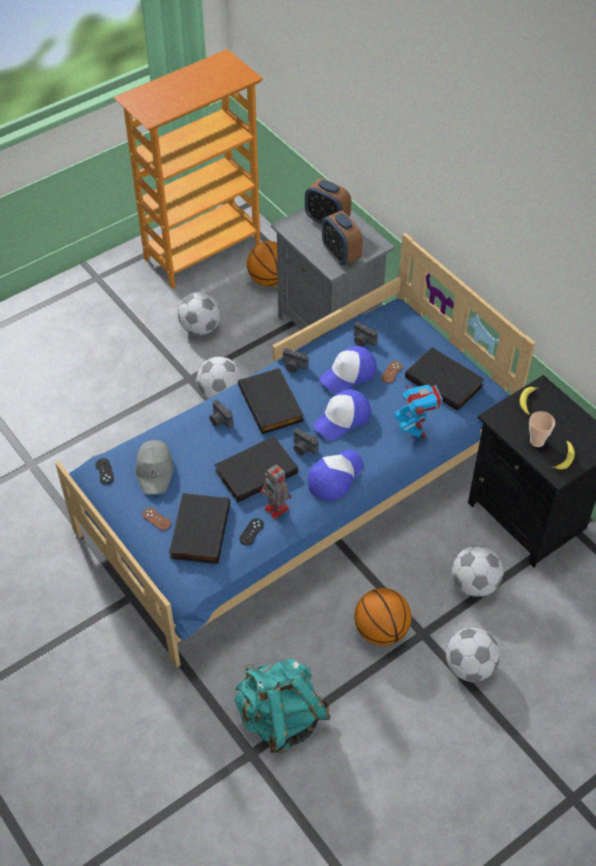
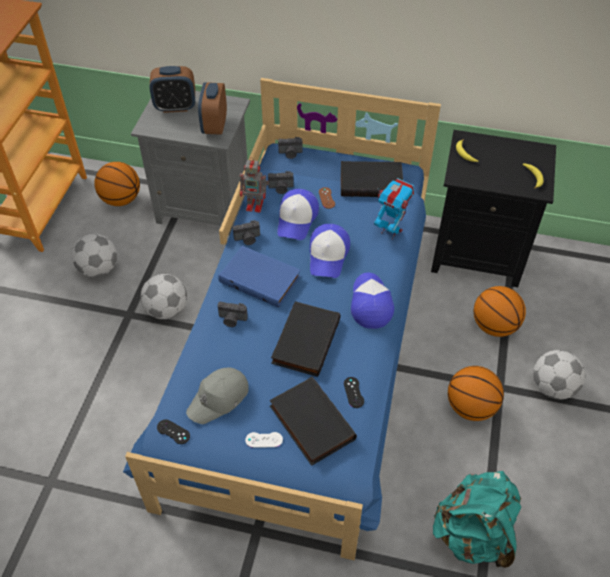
camera: 40 degrees left, 0 degrees up
grey cap [135,440,174,494] -> grey cap turned 90 degrees clockwise [186,368,249,424]
brown game controller [142,507,171,530] -> white game controller [245,432,283,448]
black book [238,368,304,434] -> blue book [218,246,301,308]
toy robot [261,465,291,519] -> toy robot moved to [240,157,269,212]
camera [293,428,318,456] -> camera moved to [278,137,303,159]
alarm clock [322,211,363,265] -> alarm clock turned 75 degrees clockwise [198,82,227,135]
football [452,546,503,597] -> basketball [474,286,526,337]
cup [529,411,555,447] -> none

